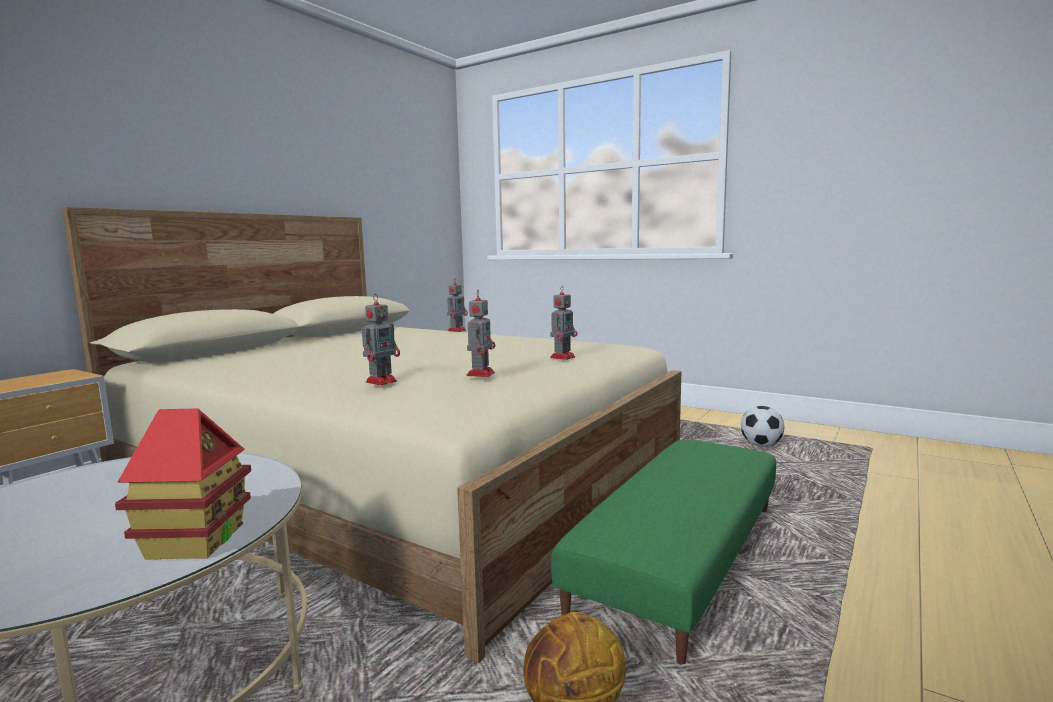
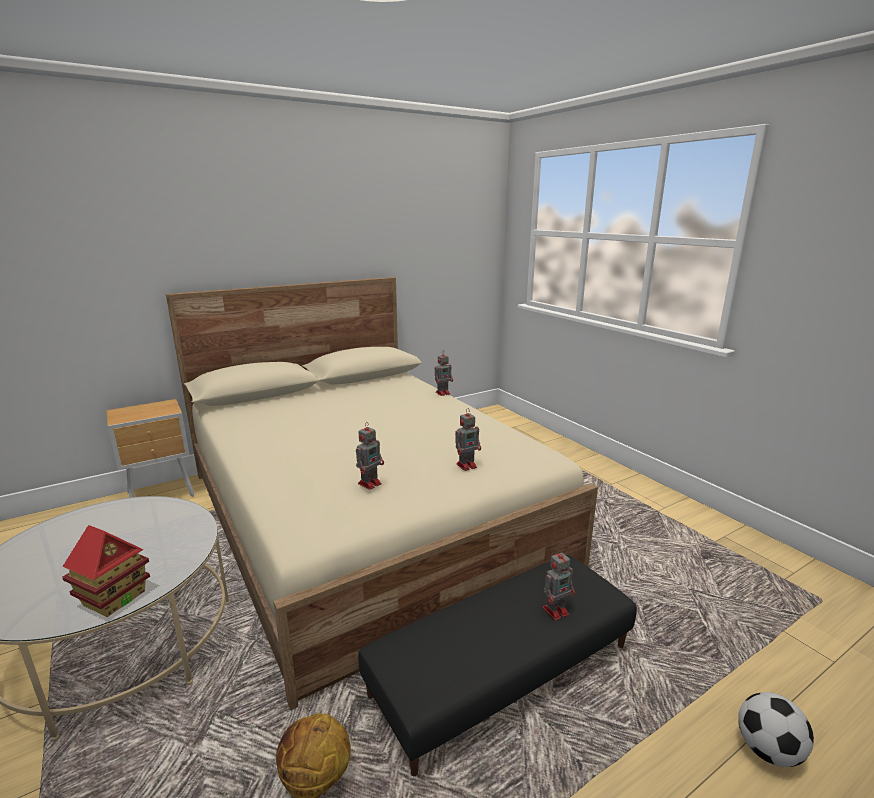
camera: 25 degrees right, 10 degrees up
toy robot [361,294,400,385] -> toy robot moved to [543,549,575,621]
green ottoman [551,440,776,665] -> black ottoman [358,555,637,776]
football [741,406,784,447] -> football moved to [738,692,814,767]

